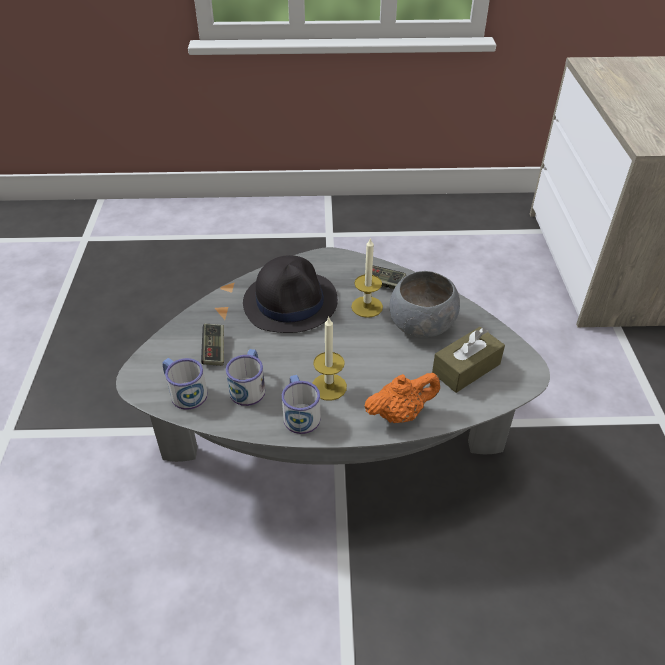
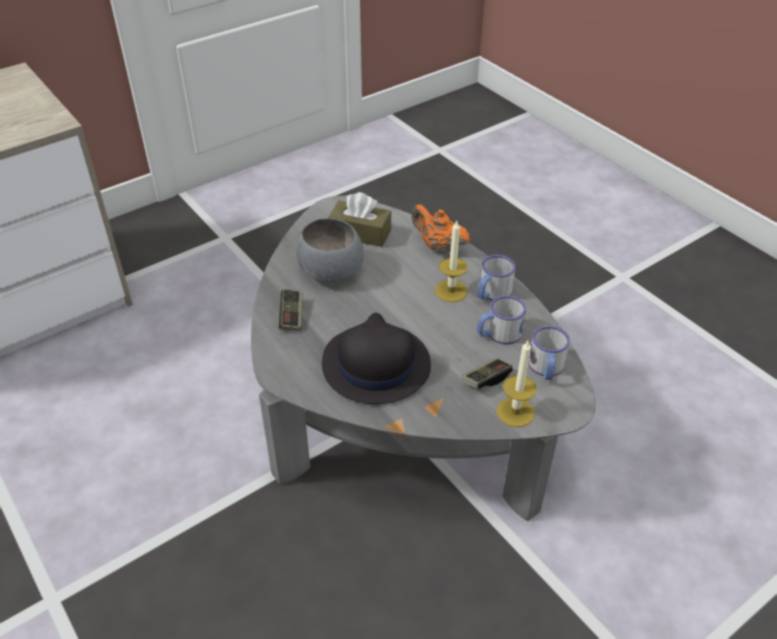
camera: 125 degrees left, 0 degrees up
candle [351,237,383,318] -> candle moved to [496,341,537,427]

